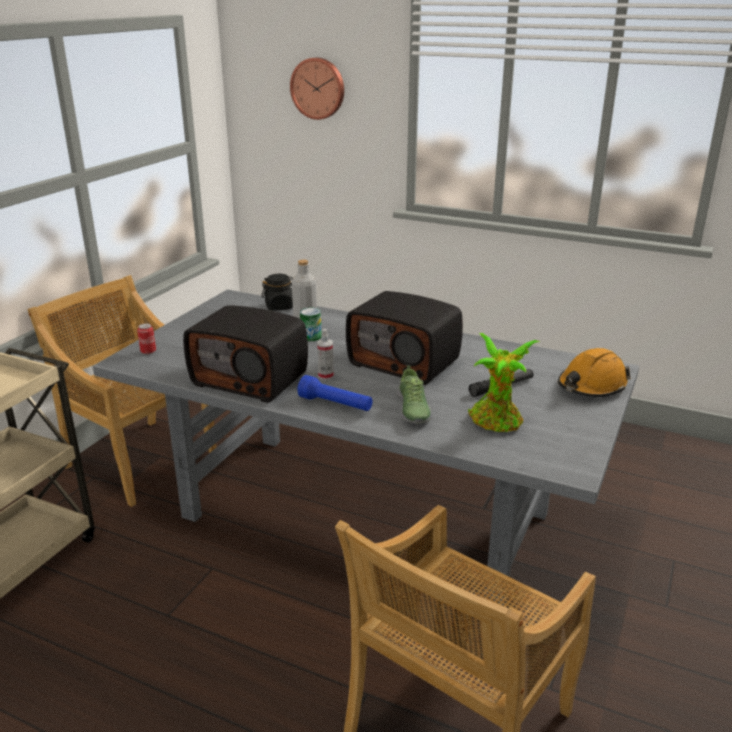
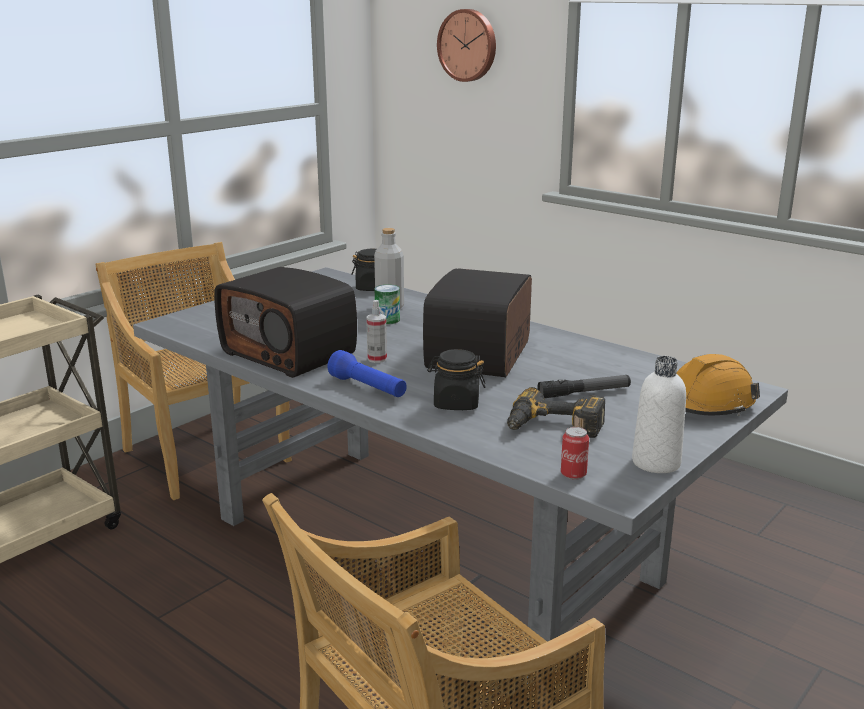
camera: 15 degrees right, 5 degrees down
can [137,323,156,354] -> can moved to [561,427,589,480]
radio [346,291,463,385] -> radio turned 60 degrees clockwise [423,268,532,377]
shoe [397,365,432,423] -> black jar [427,349,486,410]
potted plant [468,333,540,432] -> power drill [507,387,605,438]
none -> white bottle [632,356,686,473]

